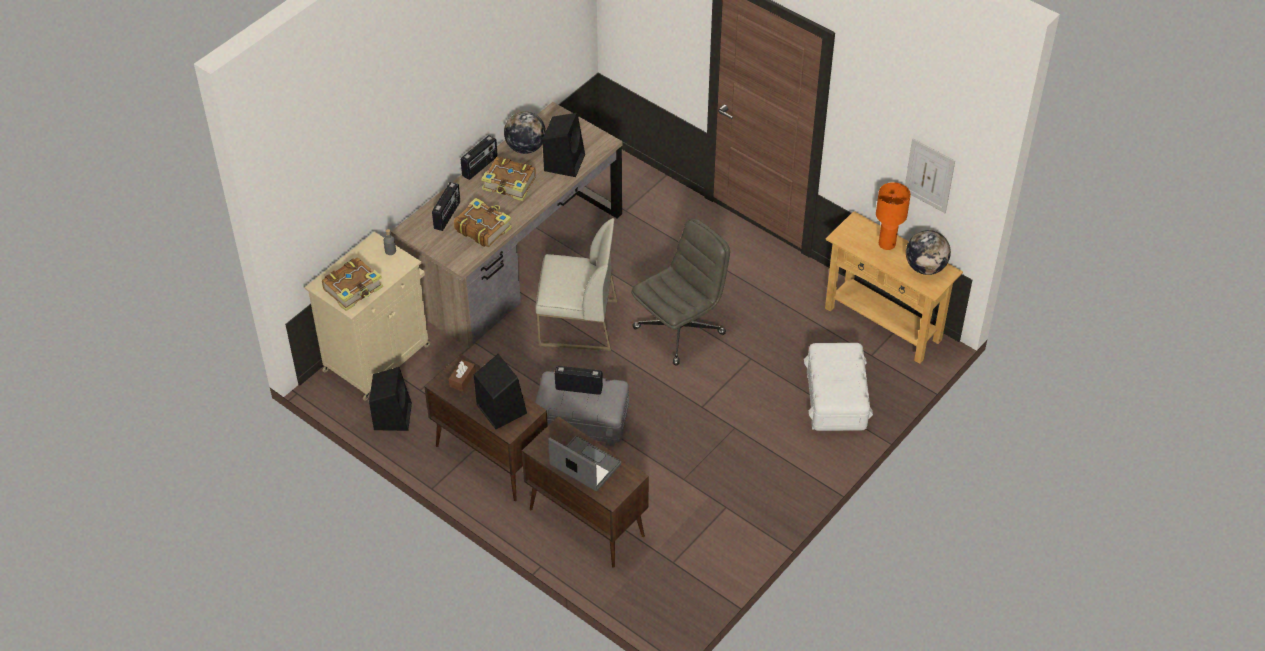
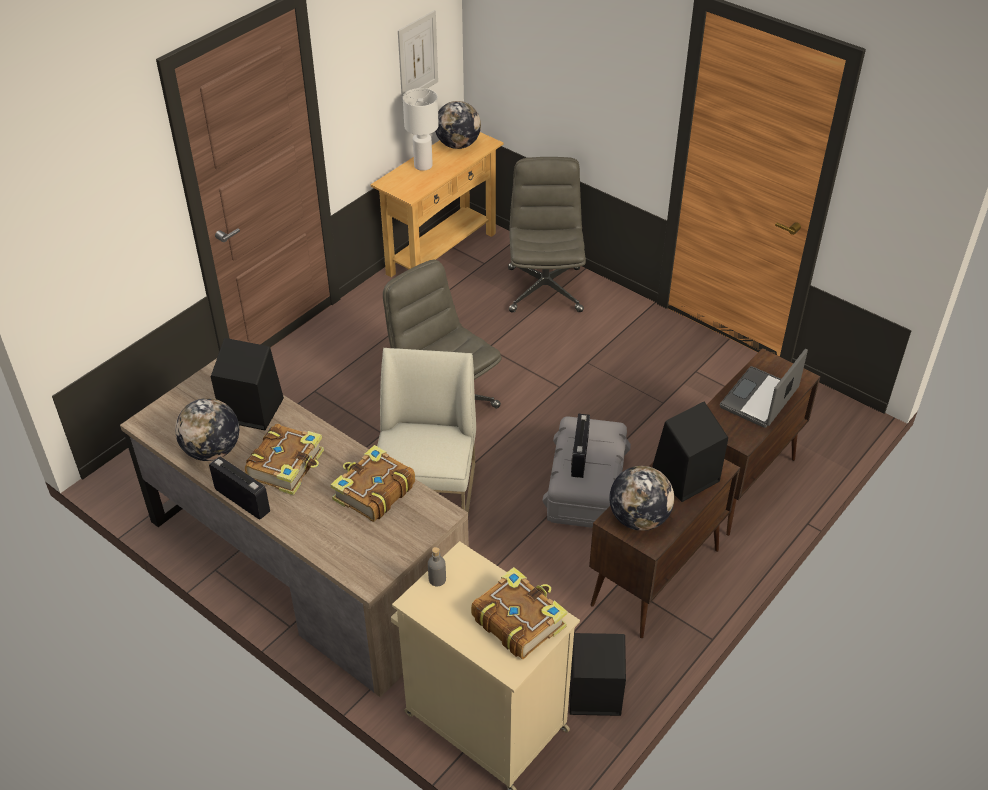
camera: 90 degrees left, 5 degrees down
radio [432,182,460,231] -> none
brown tissue box [449,360,476,391] -> globe [609,466,674,531]
white storage box [804,343,873,431] -> grey office chair [508,157,586,312]
orange table lamp [876,182,911,250] -> white table lamp [403,88,439,171]

